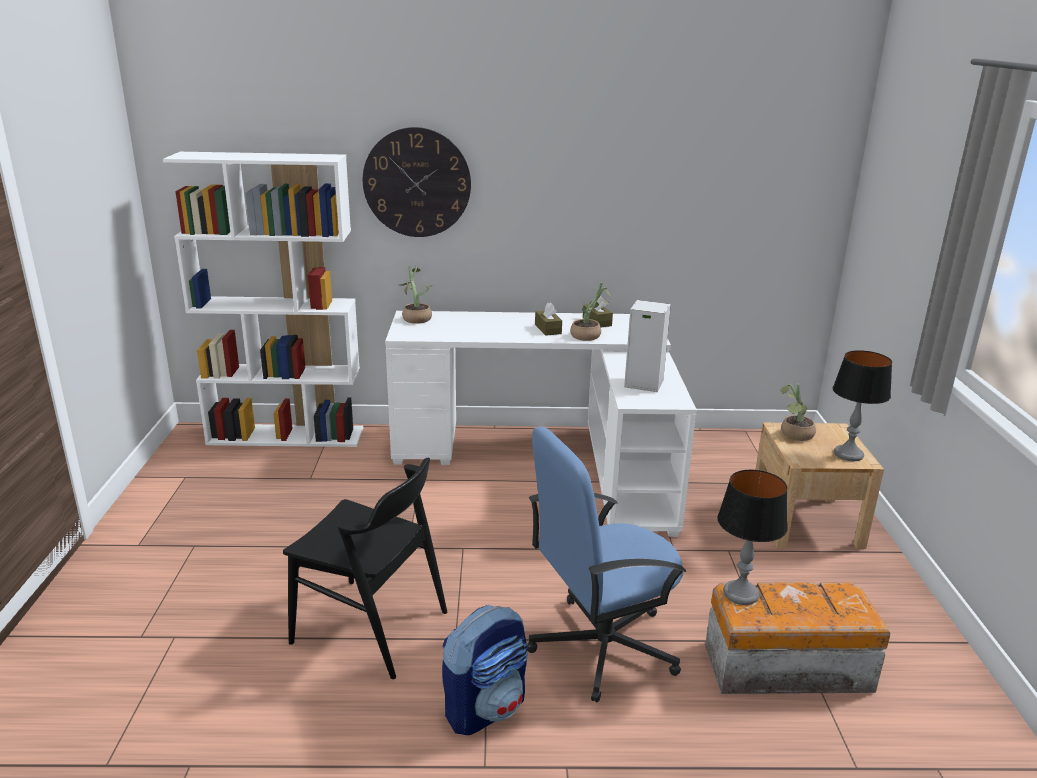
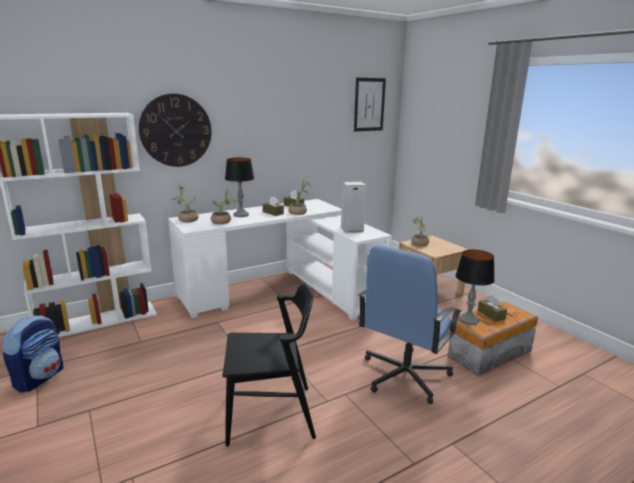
camera: 30 degrees left, 5 degrees down
backpack [442,605,528,735] -> backpack moved to [2,315,63,393]
table lamp [833,350,892,461] -> table lamp moved to [225,158,254,217]
none -> potted plant [211,188,237,224]
none -> picture [354,78,386,132]
none -> brown tissue box [478,295,507,322]

